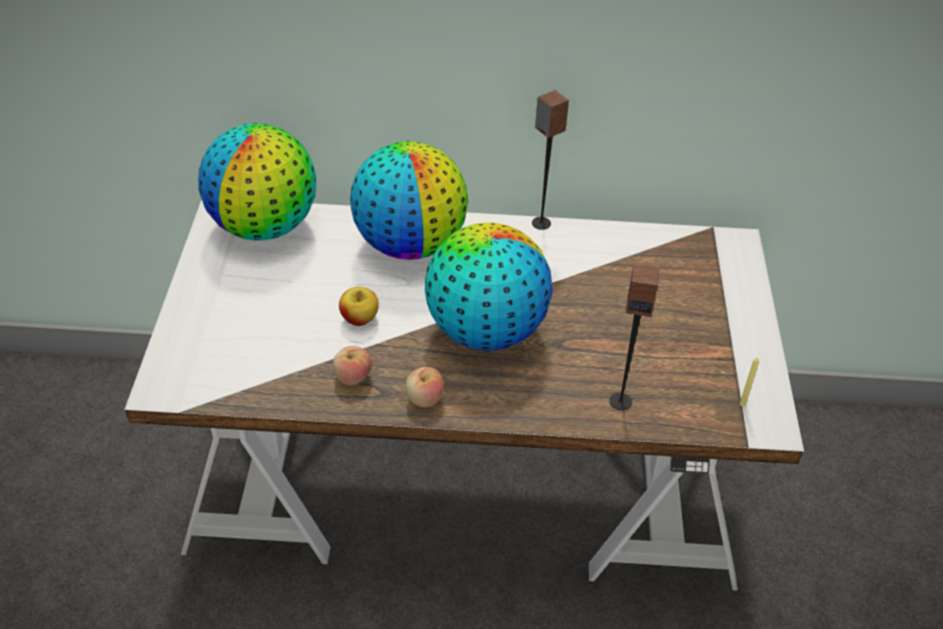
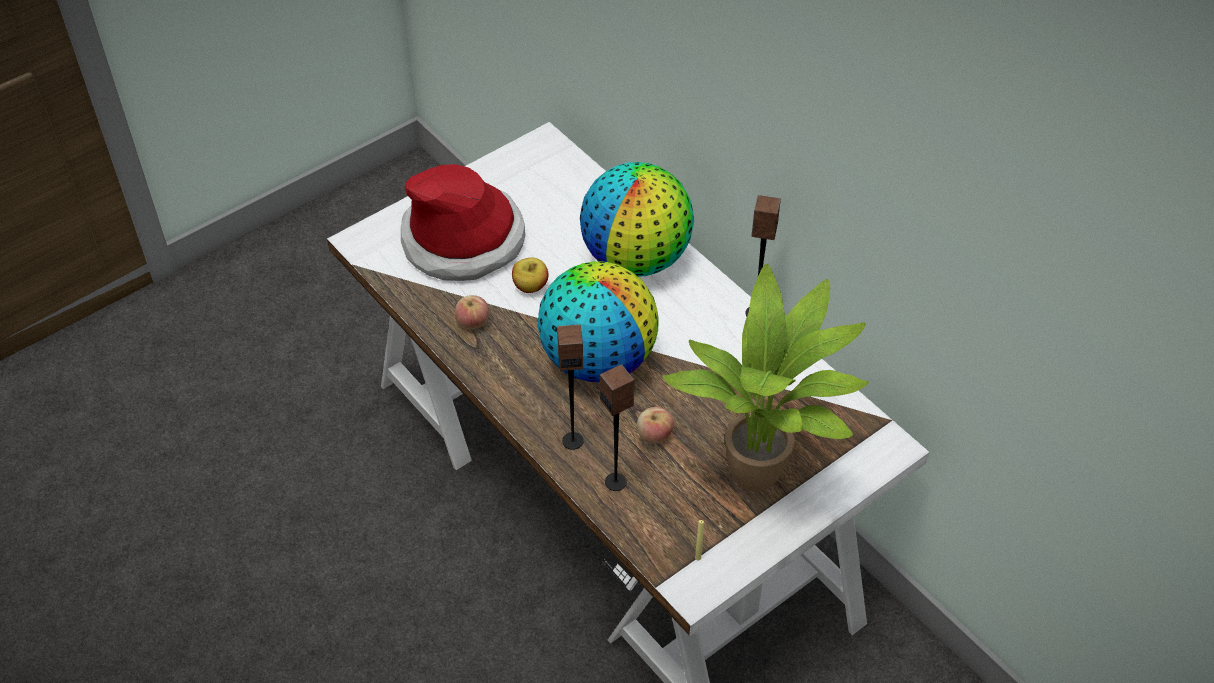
camera: 50 degrees right, 5 degrees up
globe [198,123,316,241] -> none
apple [405,367,444,408] -> apple moved to [637,407,674,444]
none -> hat [401,164,526,281]
none -> speaker [557,324,584,450]
none -> potted plant [662,264,869,492]

